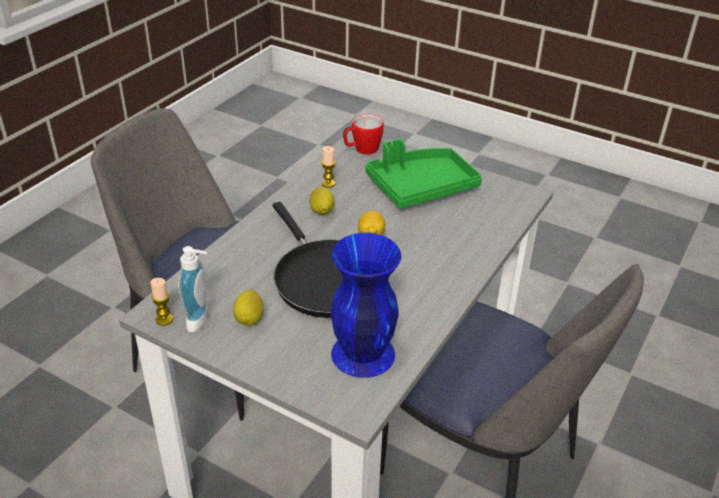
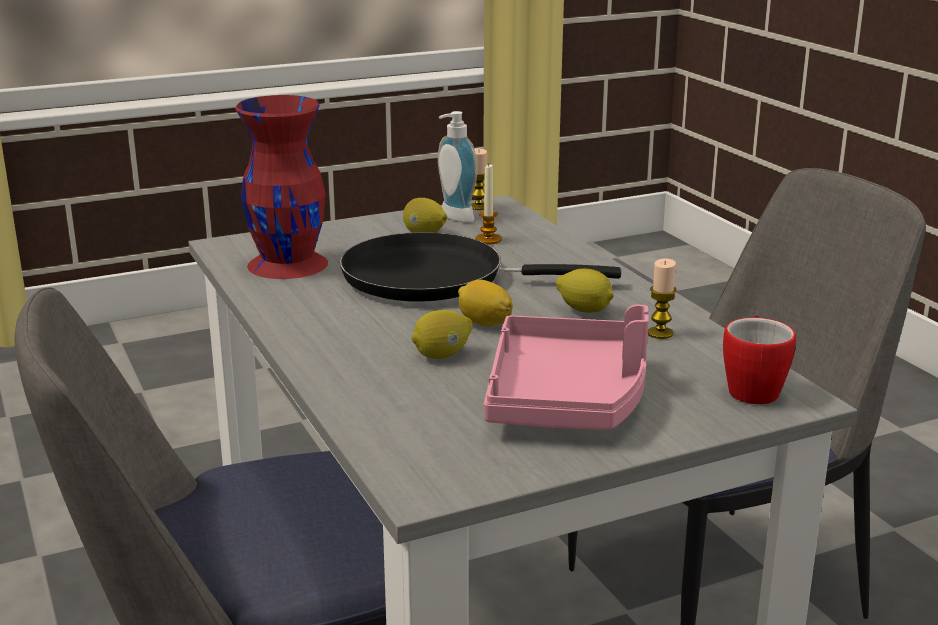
camera: 125 degrees right, 15 degrees down
blue vase [331,233,401,378] -> red vase [235,95,328,279]
green tray [365,139,482,209] -> pink tray [484,305,649,430]
none -> lemon [411,310,473,359]
none -> candle [475,165,502,244]

